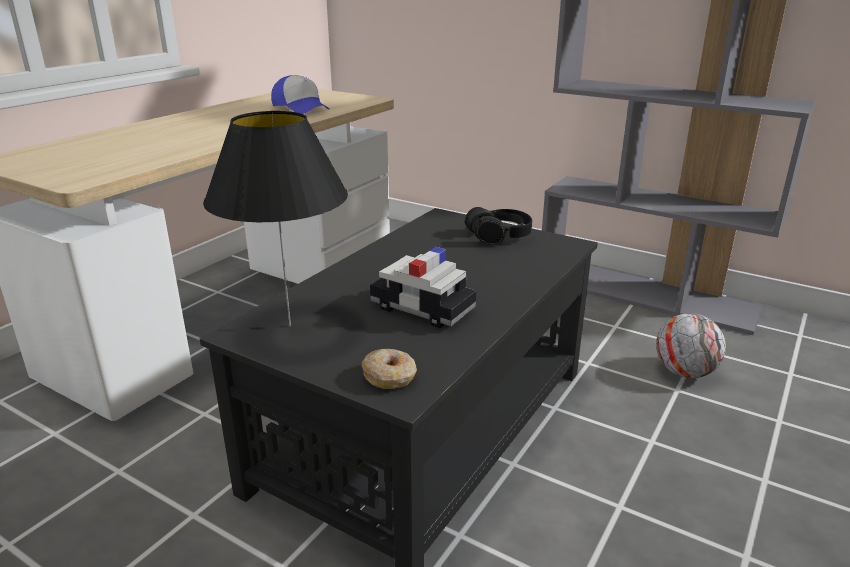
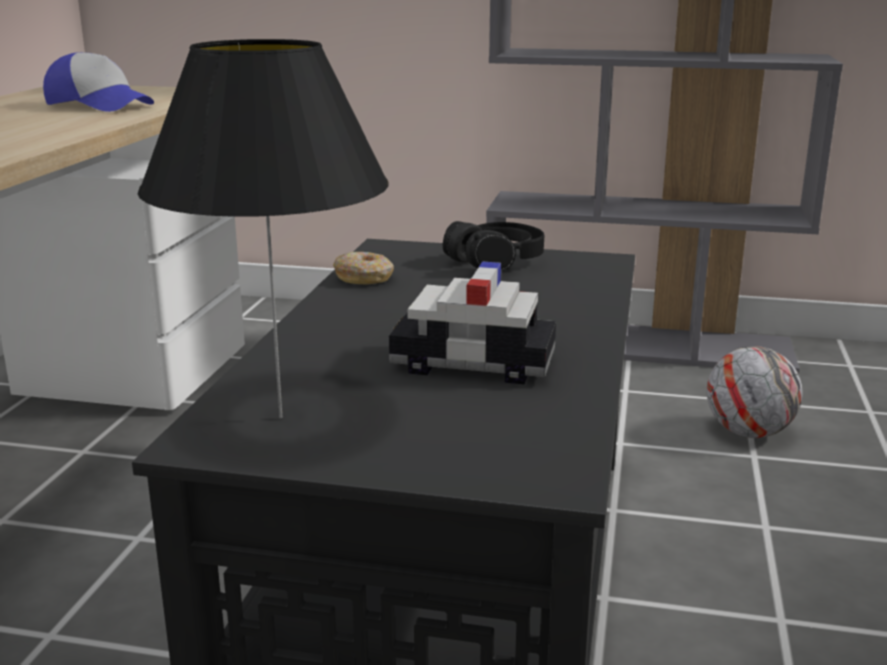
camera: 20 degrees left, 5 degrees down
donut [362,349,417,389] -> donut moved to [333,252,394,284]

